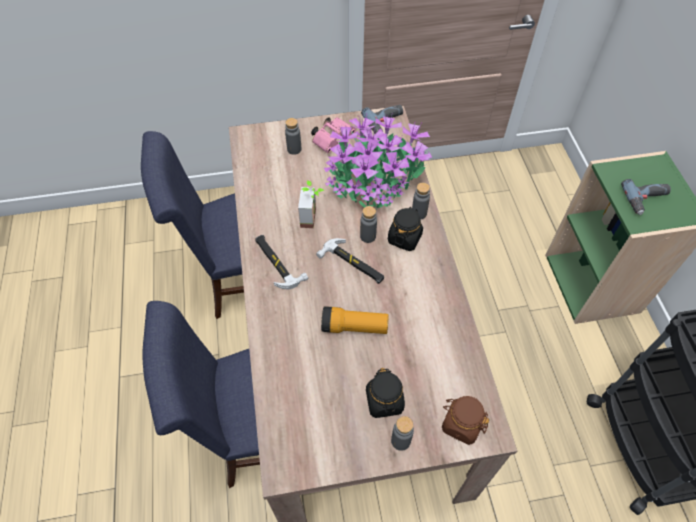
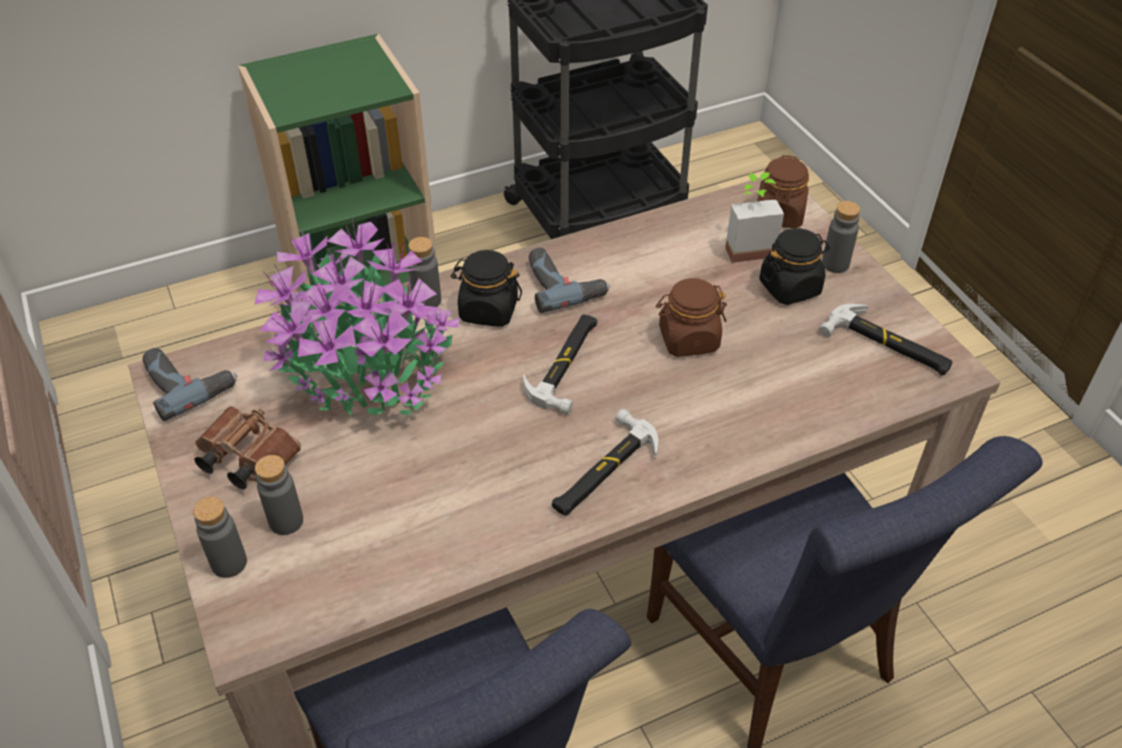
camera: 105 degrees left, 10 degrees down
potted plant [298,180,325,228] -> potted plant moved to [725,172,784,263]
pink binoculars [311,117,356,153] -> brown binoculars [194,406,301,489]
flashlight [321,306,389,334] -> brown jar [656,278,727,357]
grey bottle [360,206,377,243] -> grey bottle moved to [193,497,247,578]
power drill [621,179,671,215] -> power drill moved to [529,248,610,313]
none -> hammer [819,304,952,375]

